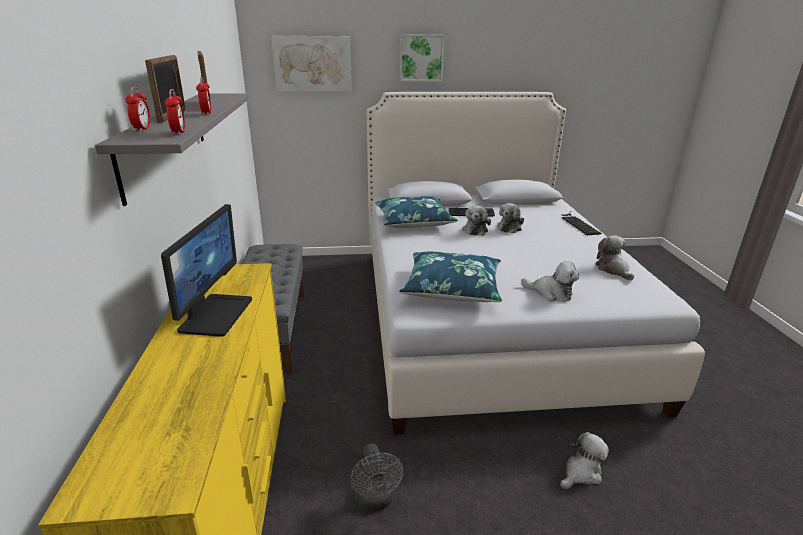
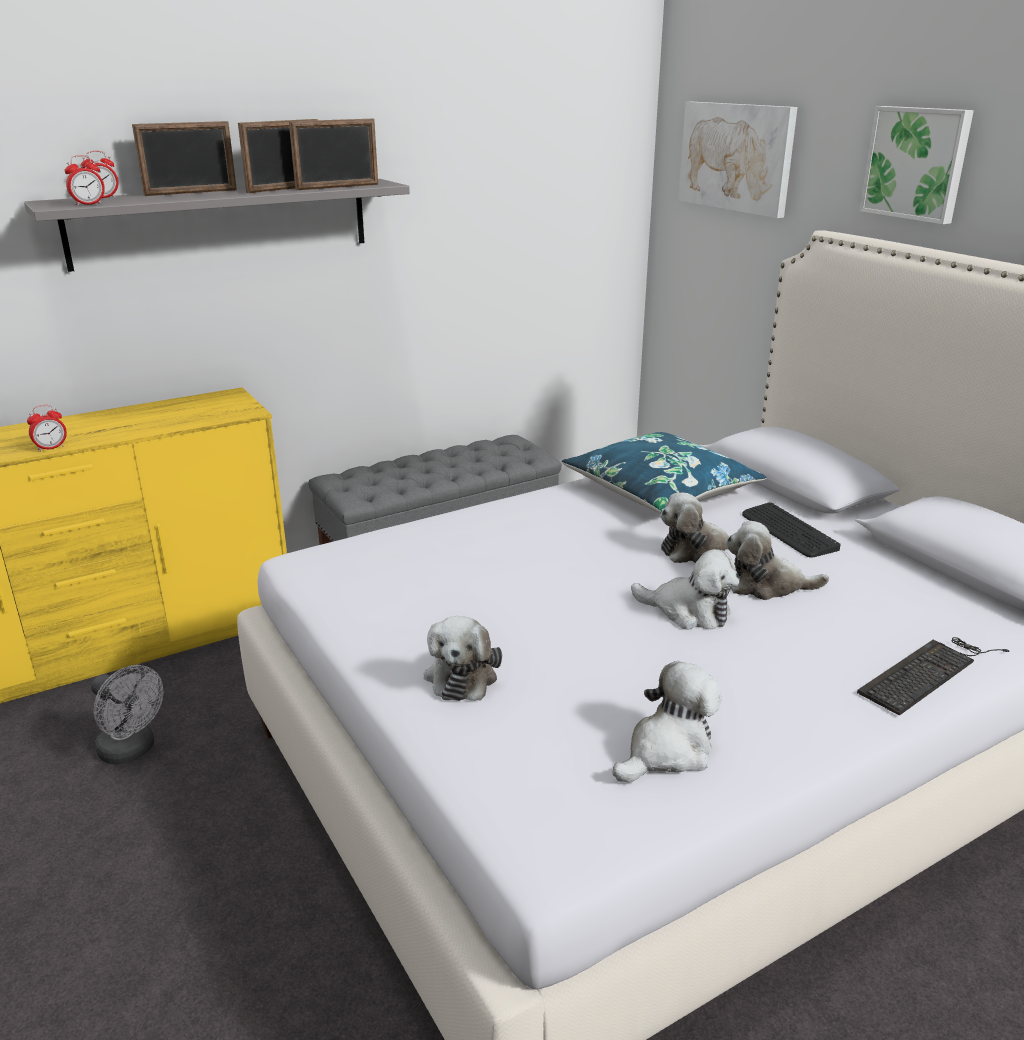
camera: 65 degrees right, 0 degrees up
monitor [161,204,252,337] -> none
alarm clock [196,77,211,115] -> alarm clock moved to [27,405,67,452]
grey fan [350,443,404,511] -> grey fan turned 105 degrees counterclockwise [91,665,163,765]
blue pillow [399,252,502,302] -> none
plush toy [560,432,609,489] -> plush toy moved to [631,549,740,630]
none -> picture frame [289,119,378,190]

